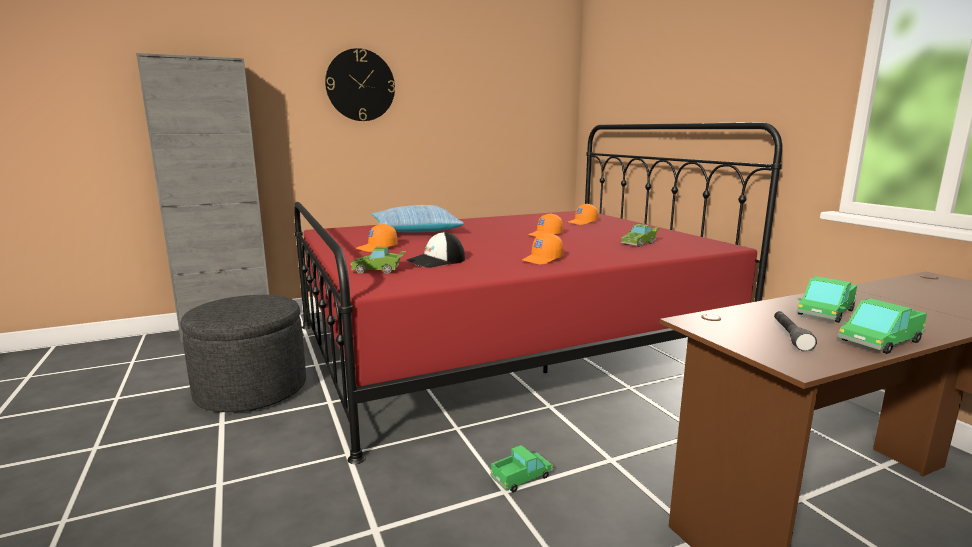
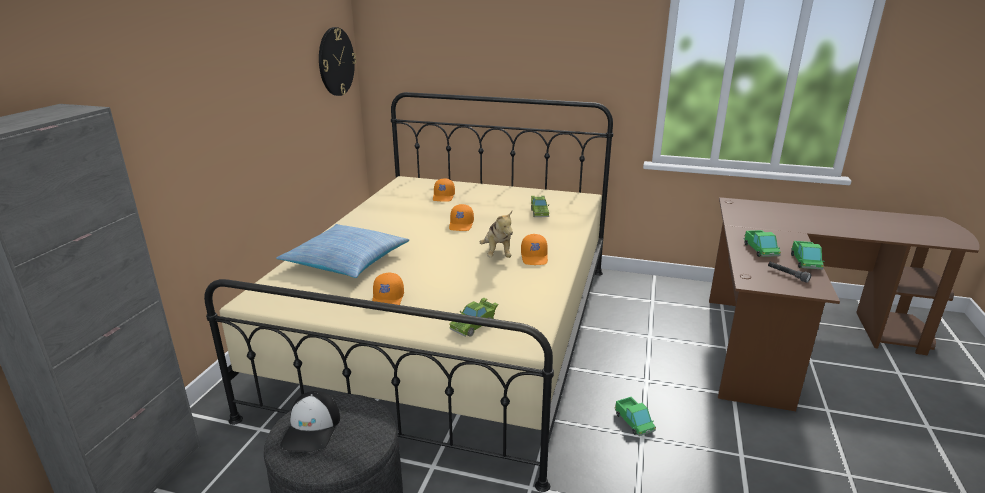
camera: 50 degrees left, 10 degrees up
red bed [294,122,782,464] -> beige bed [204,92,613,492]
wall clock [325,48,395,121] -> wall clock moved to [319,27,356,96]
cap [406,232,465,268] -> cap moved to [280,391,340,452]
toy truck [490,445,553,493] -> toy truck turned 150 degrees clockwise [615,397,656,436]
none -> plush toy [480,211,513,258]

